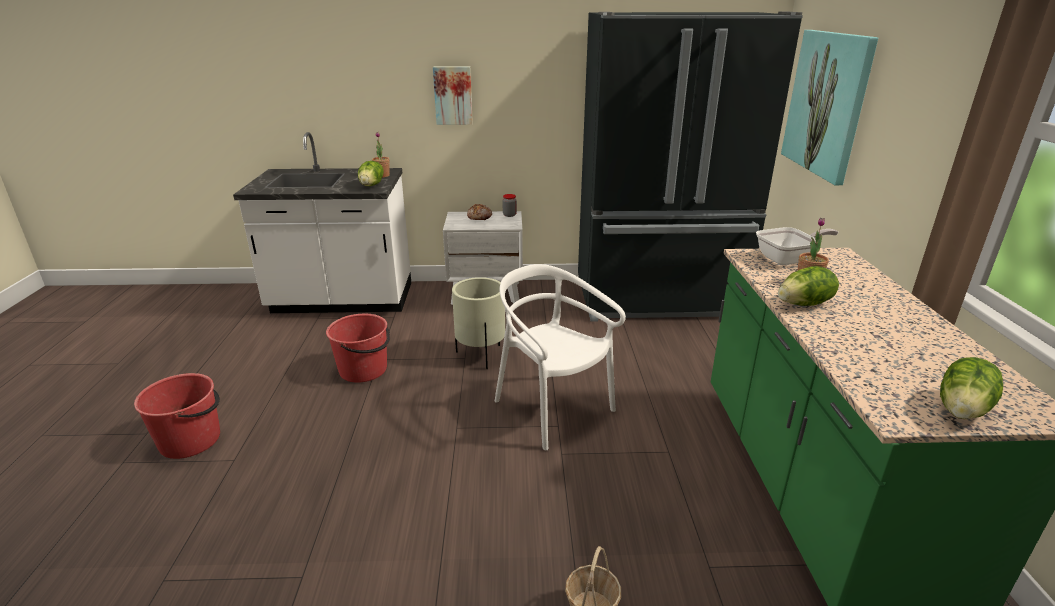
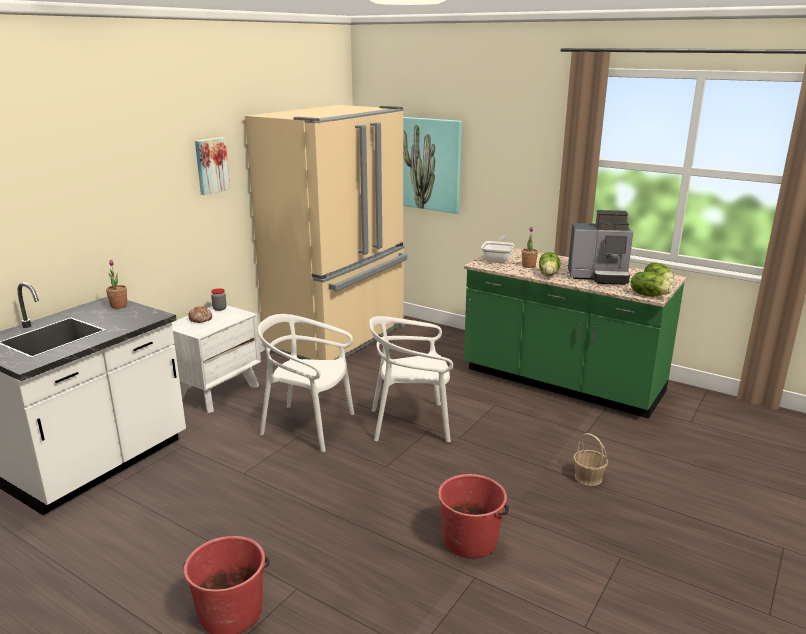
camera: 55 degrees left, 5 degrees down
red bucket [326,314,390,383] -> red bucket moved to [438,474,509,558]
lettuce [358,161,384,186] -> lettuce moved to [631,272,673,296]
picture [433,66,473,125] -> picture moved to [195,137,230,195]
beige planter [452,277,505,369] -> white chair [258,314,354,452]
black fridge [578,12,803,322] -> beige fridge [245,105,407,360]
none -> coffee machine [568,210,633,285]

